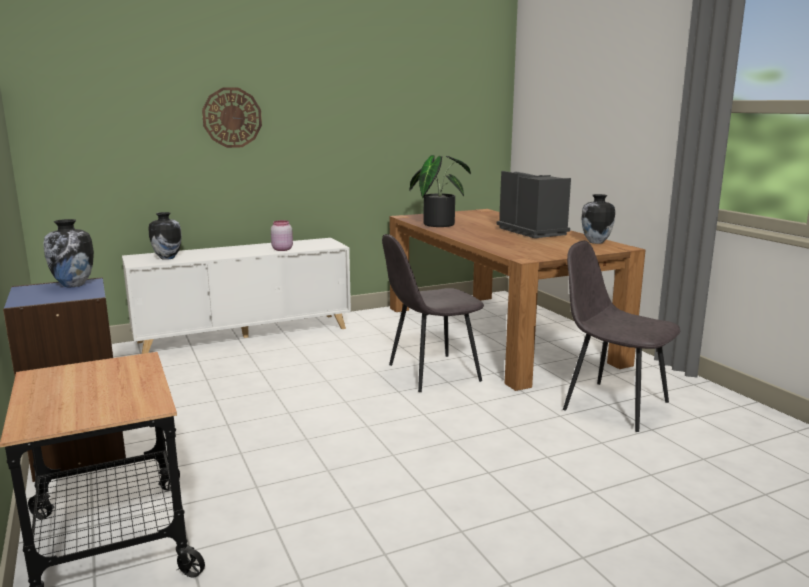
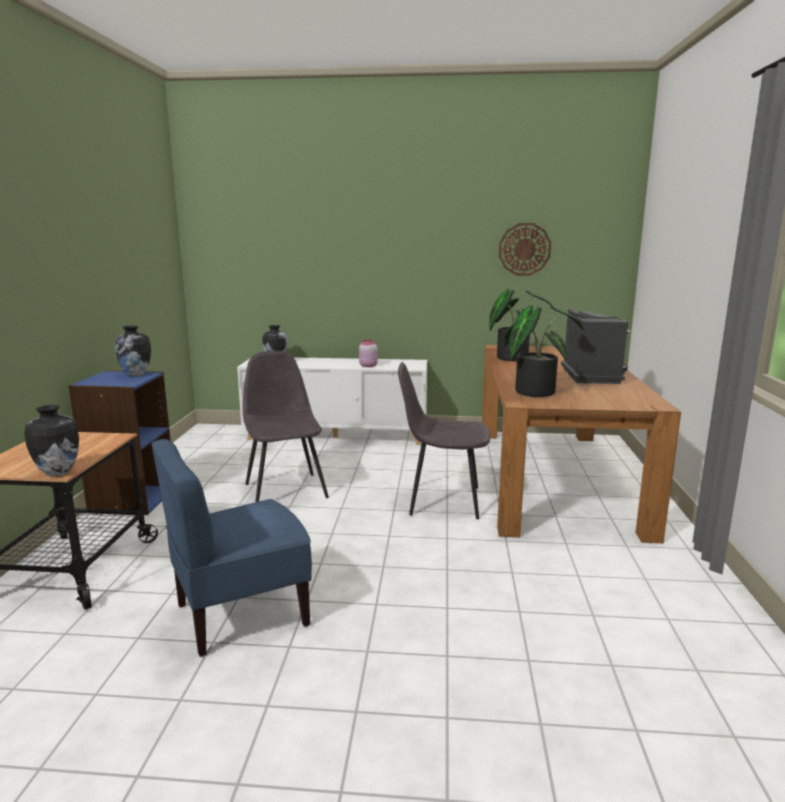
camera: 30 degrees right, 0 degrees up
wall clock [202,87,262,148] -> wall clock moved to [499,223,551,276]
grey chair [563,241,680,432] -> grey chair moved to [243,351,329,502]
vase [581,194,615,244] -> vase moved to [24,405,79,477]
none -> blue chair [152,439,312,657]
none -> potted plant [505,306,584,397]

